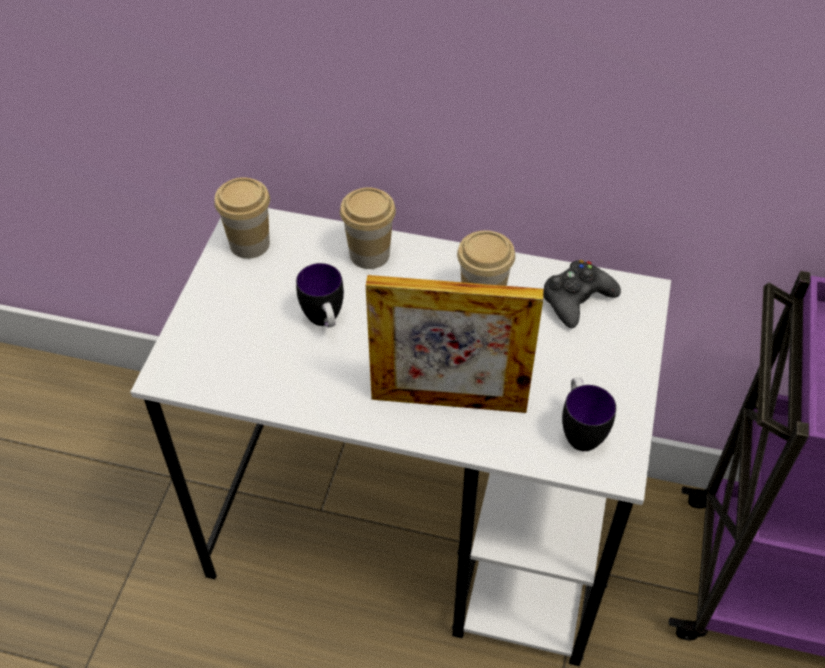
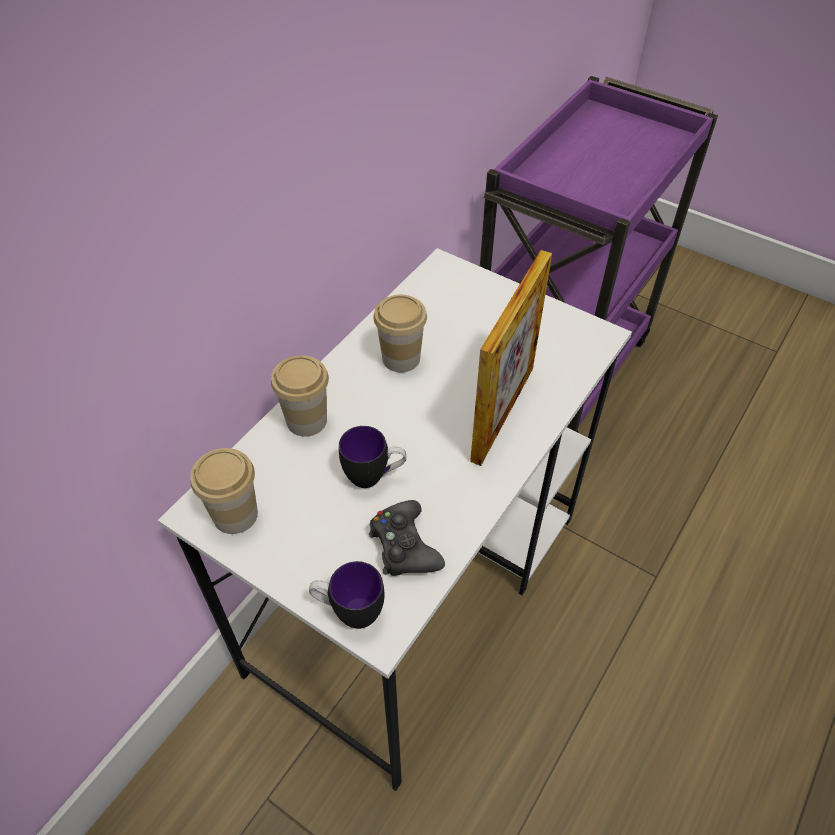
camera: 70 degrees left, 0 degrees up
black game controller [543,260,621,328] -> black game controller moved to [369,500,445,576]
mug [562,377,616,451] -> mug moved to [309,561,384,629]

